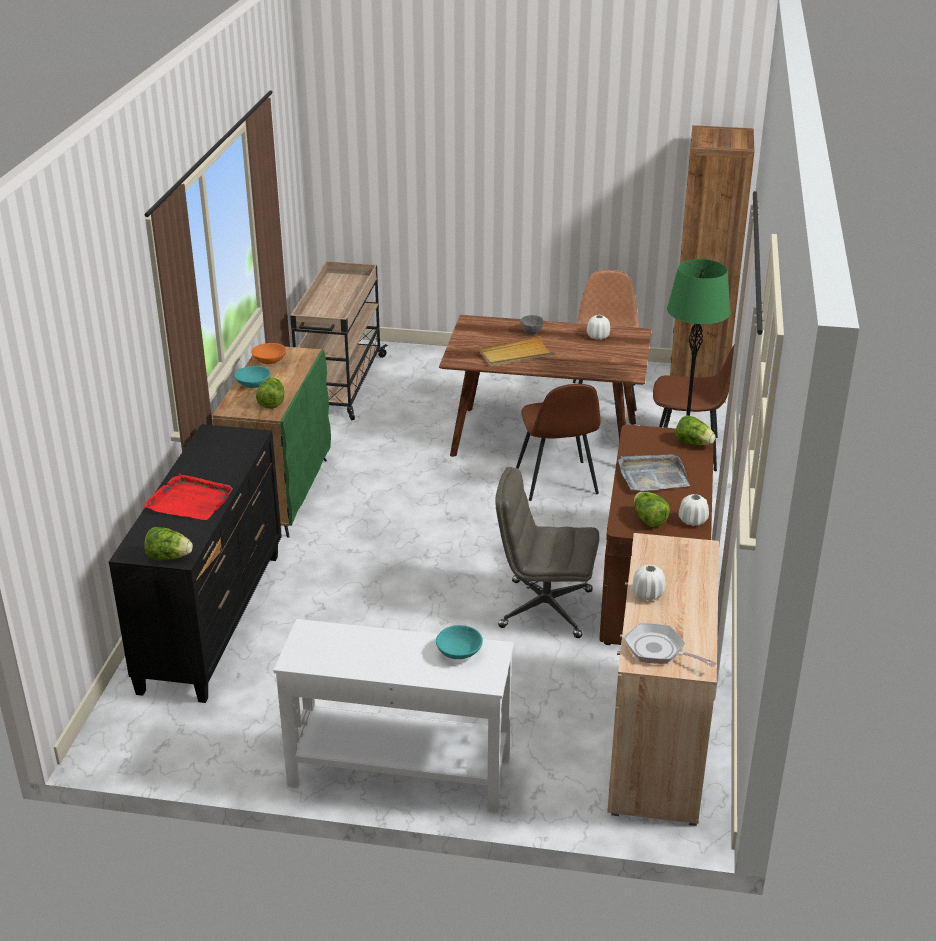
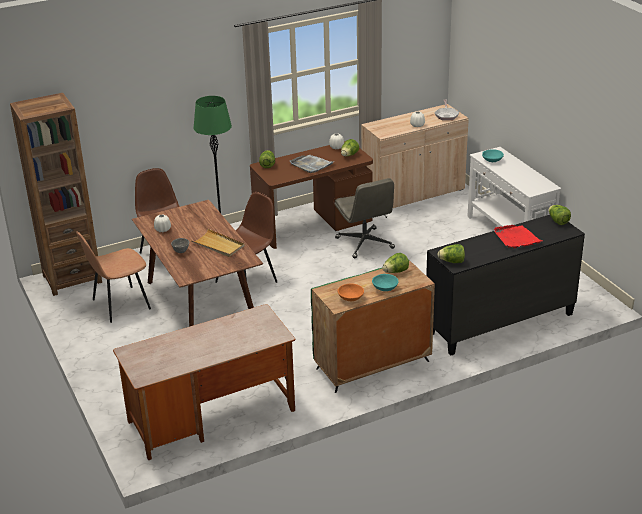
camera: 125 degrees left, 0 degrees up
beige cart [290,261,388,420] -> desk [113,304,295,460]
none -> lettuce [438,244,465,263]

